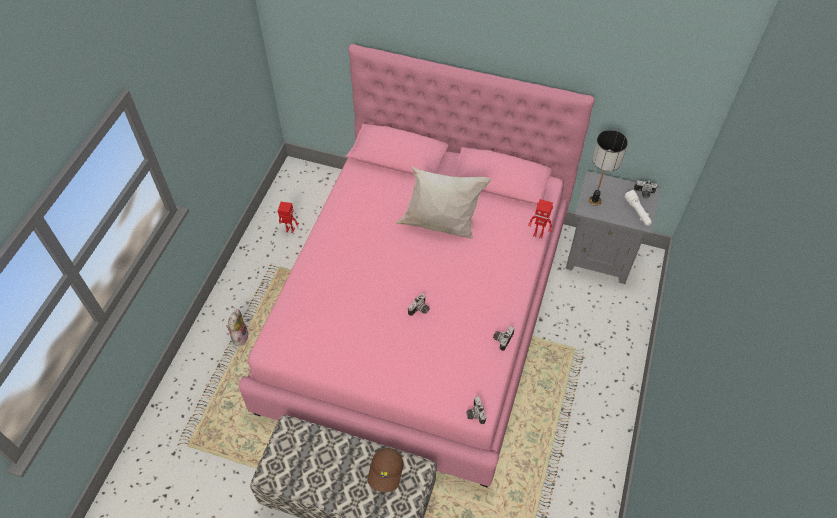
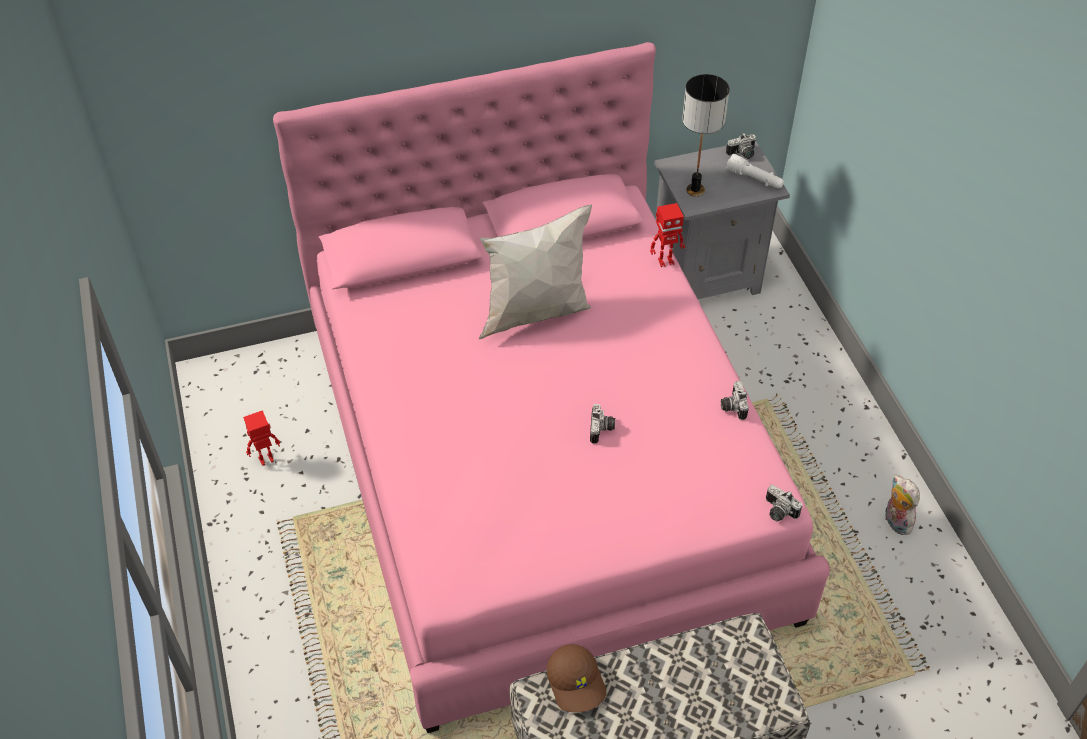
camera: 35 degrees left, 5 degrees down
plush toy [226,308,248,347] -> plush toy moved to [885,475,920,535]
brown cap [367,448,403,492] -> brown cap moved to [547,644,607,712]

